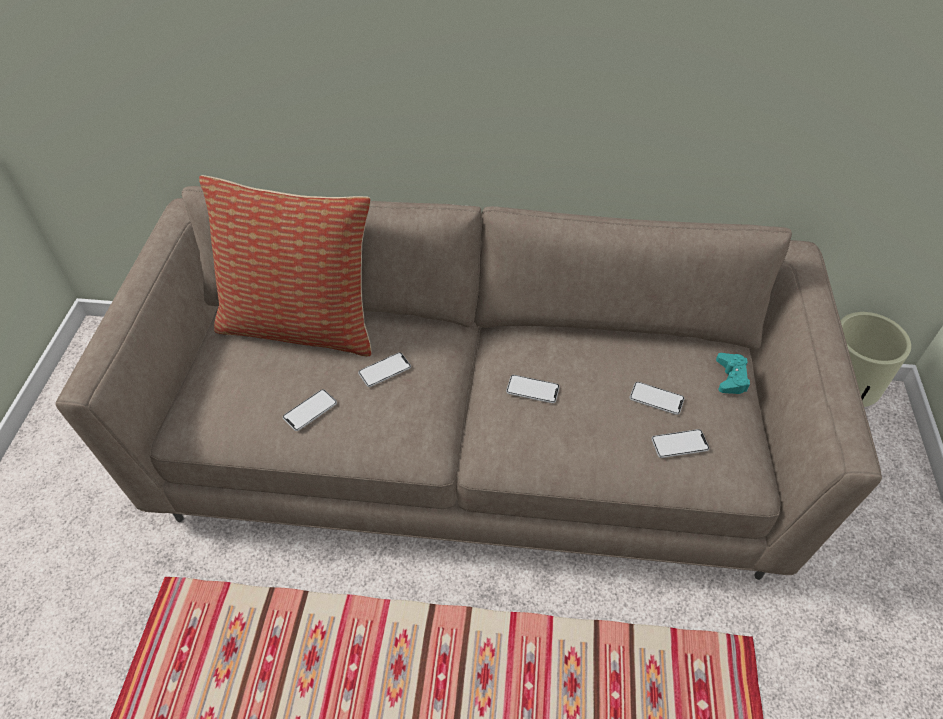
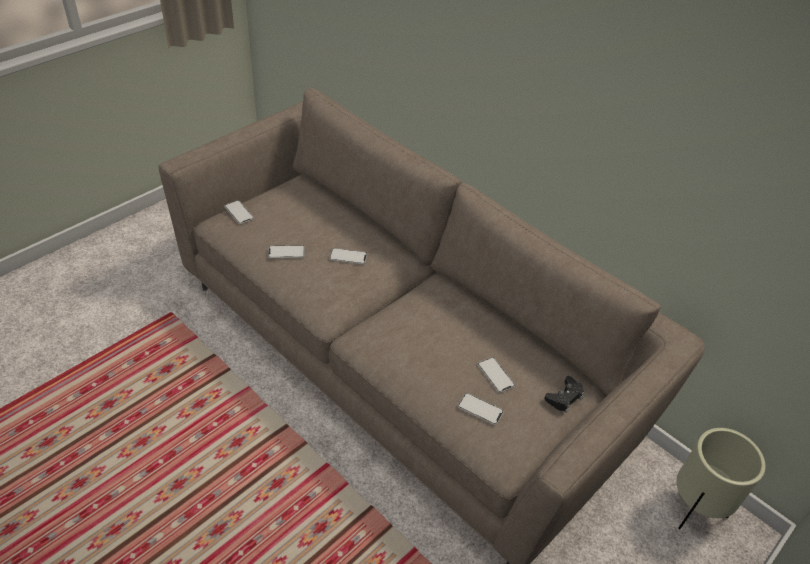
camera: 35 degrees right, 5 degrees down
pillow [199,175,372,356] -> none
phone [506,375,560,403] -> phone moved to [224,200,254,224]
turquoise game controller [716,353,750,394] -> black game controller [544,376,585,413]

